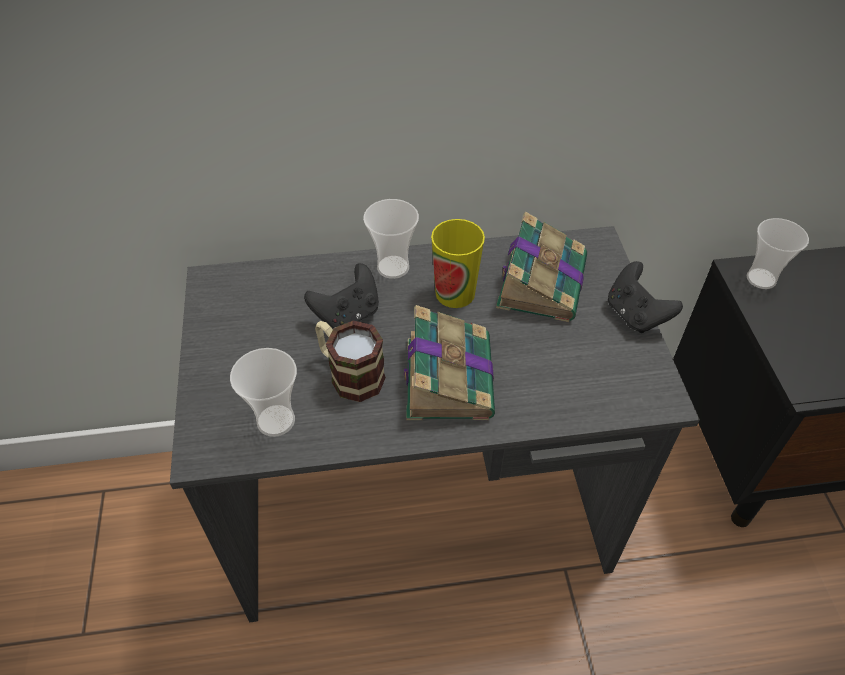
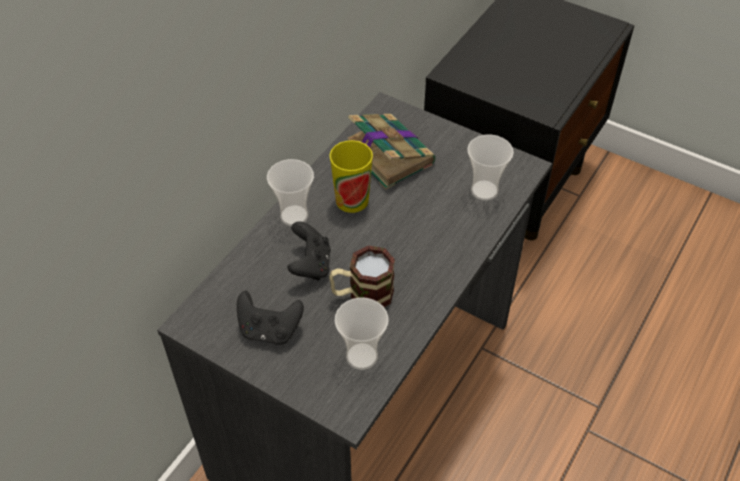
camera: 50 degrees left, 0 degrees up
book [404,305,495,420] -> none
black game controller [608,261,683,333] -> black game controller moved to [237,291,304,345]
cup [747,218,809,289] -> cup moved to [467,135,514,200]

